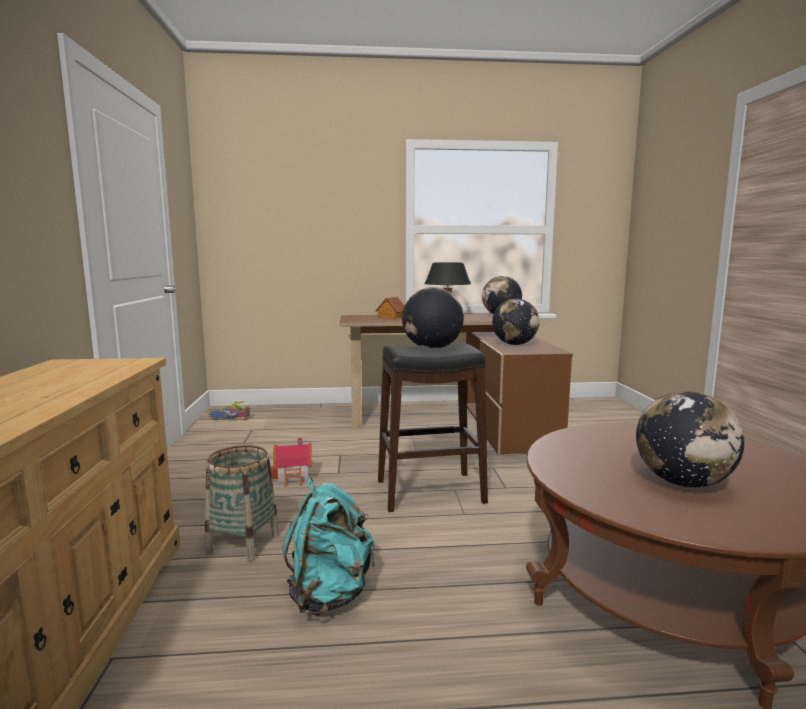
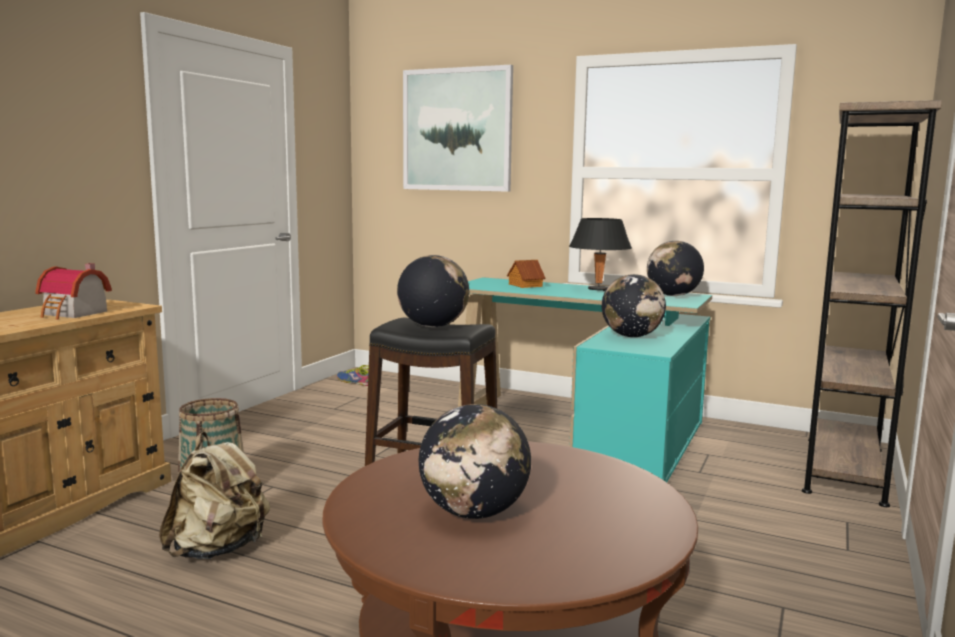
camera: 30 degrees right, 0 degrees up
toy house [271,438,312,487] -> toy house moved to [35,263,112,319]
turquoise backpack [282,477,375,616] -> beige backpack [159,432,270,559]
brown desk [339,314,573,455] -> turquoise desk [458,277,712,482]
none -> picture [403,65,513,192]
none -> brown bookcase [802,100,942,507]

